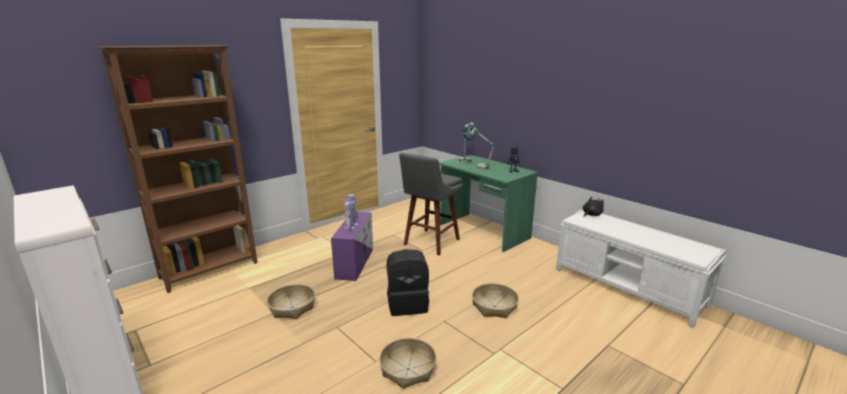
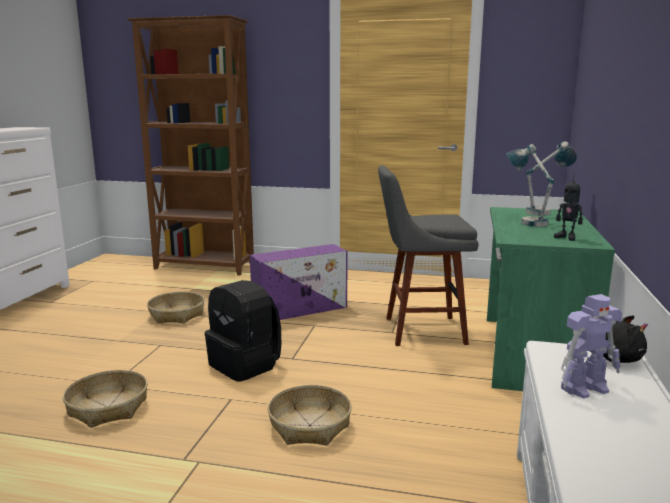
camera: 55 degrees right, 5 degrees down
toy robot [344,194,359,230] -> toy robot moved to [561,294,622,398]

